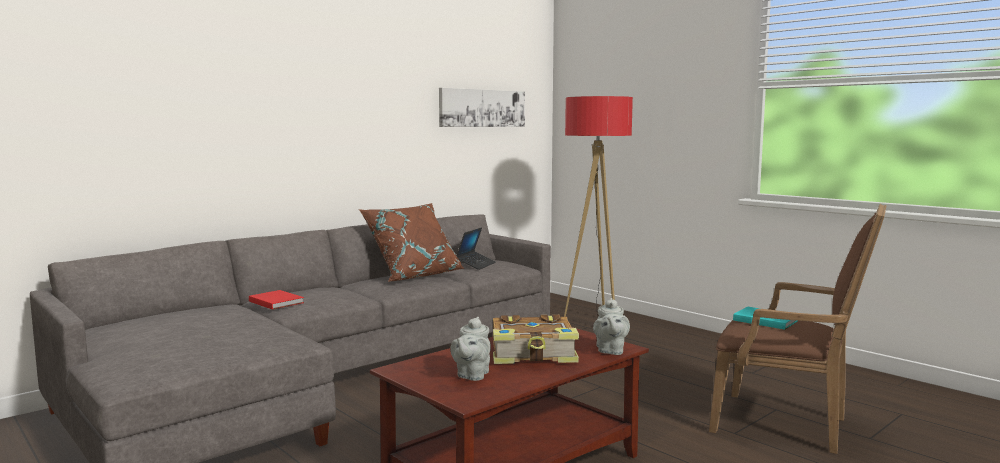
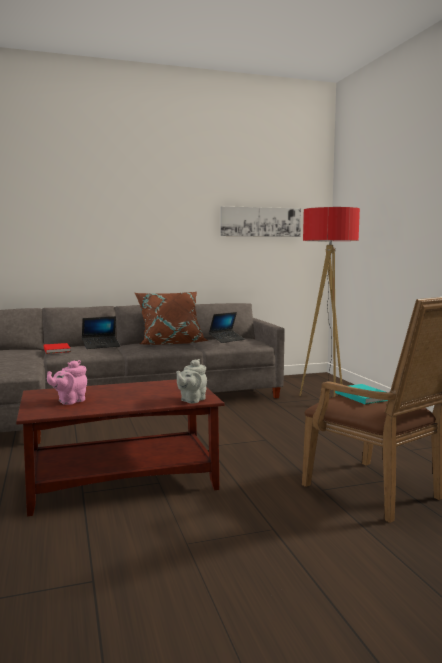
camera: 25 degrees right, 0 degrees up
grey teapot [451,317,491,381] -> pink teapot [47,360,87,405]
book [493,315,579,364] -> none
none -> laptop [82,316,120,349]

